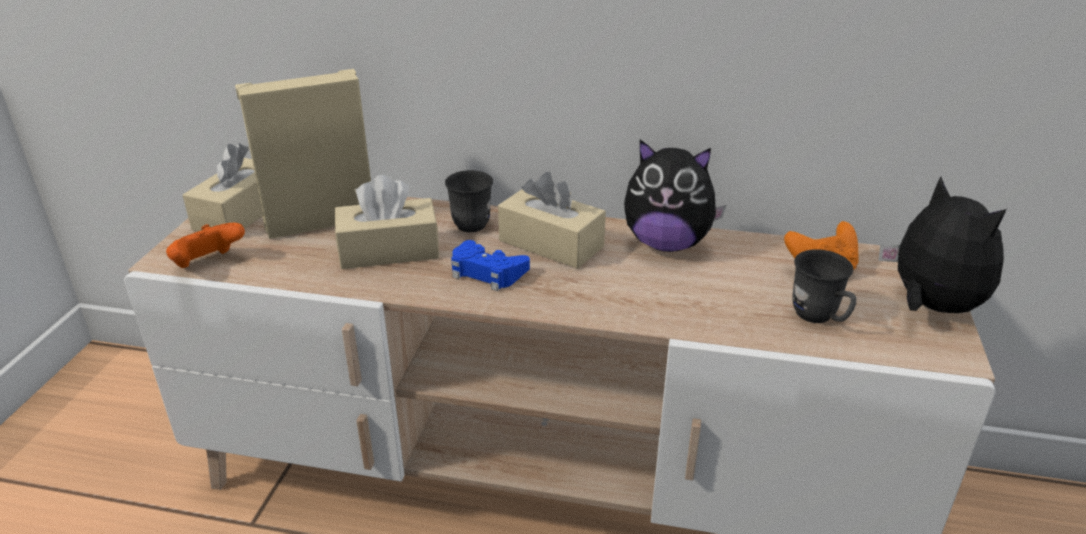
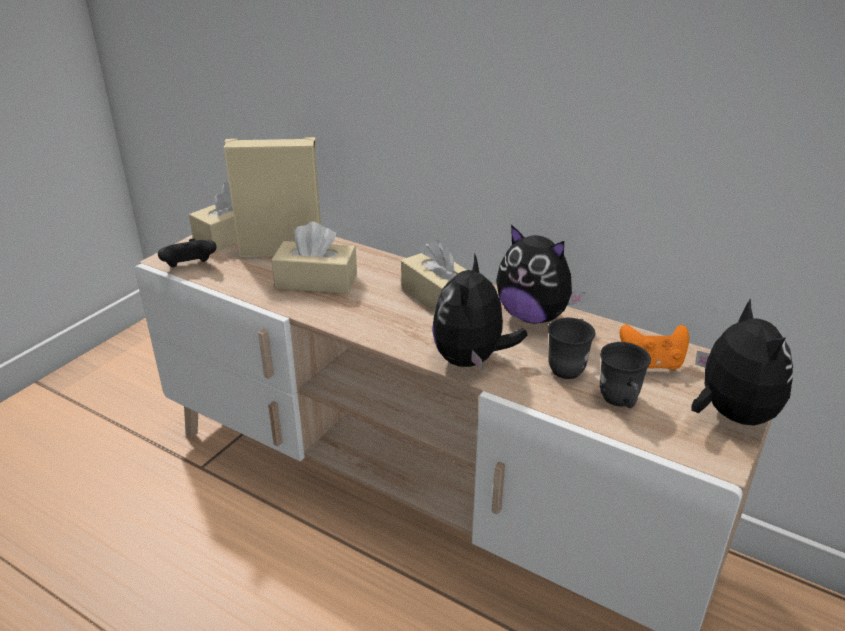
camera: 20 degrees right, 0 degrees up
orange game controller [166,223,245,268] -> black game controller [158,238,217,267]
grey mug [445,170,493,232] -> grey mug moved to [548,318,596,379]
blue game controller [451,240,530,291] -> none
none -> plush toy [432,253,527,369]

